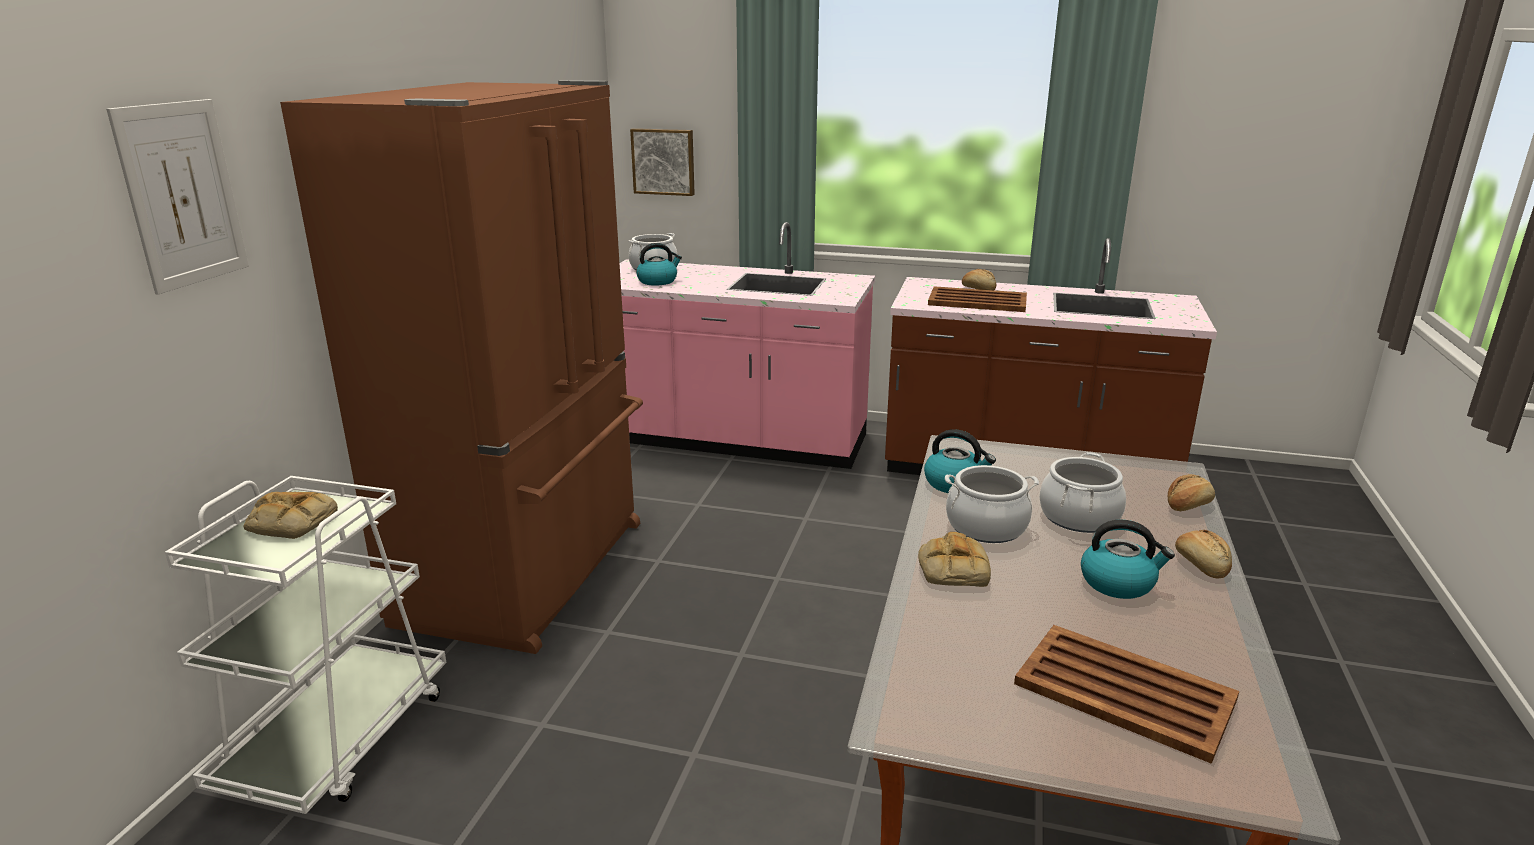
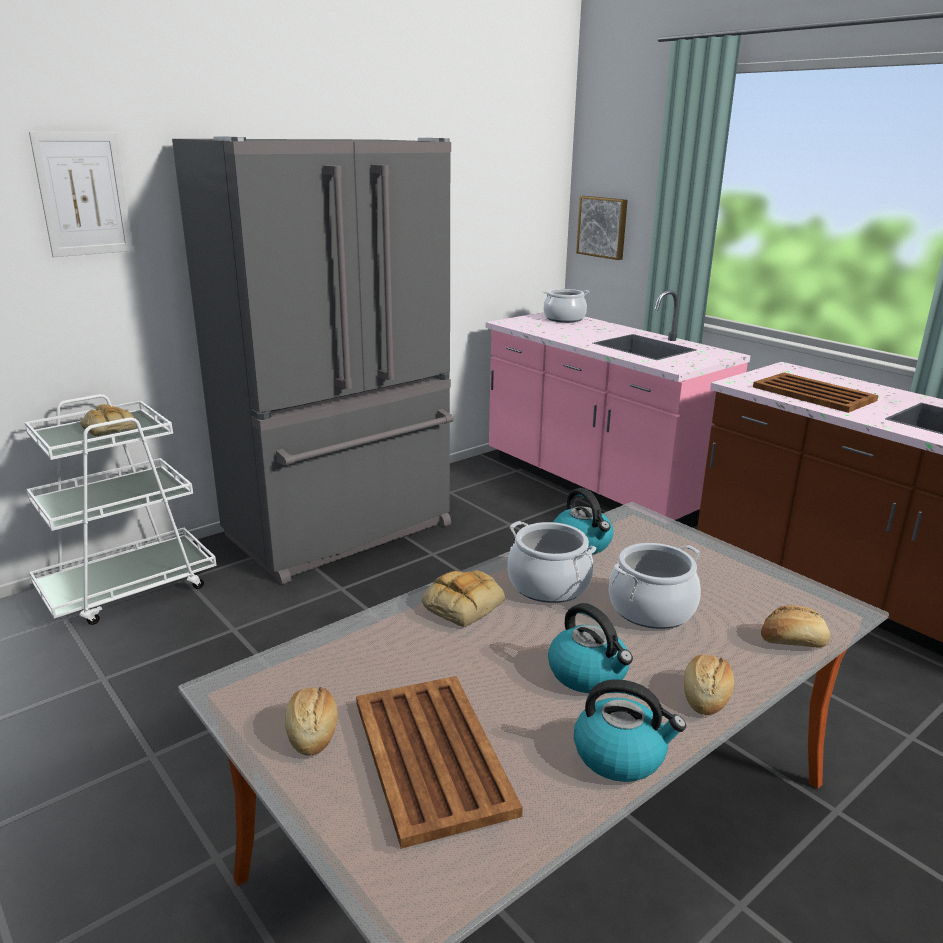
camera: 35 degrees right, 0 degrees up
brown fridge [280,80,643,654] -> grey fridge [172,136,453,584]
kettle [636,243,682,286] -> kettle moved to [574,679,686,782]
bread [962,269,996,290] -> bread moved to [285,687,338,756]

